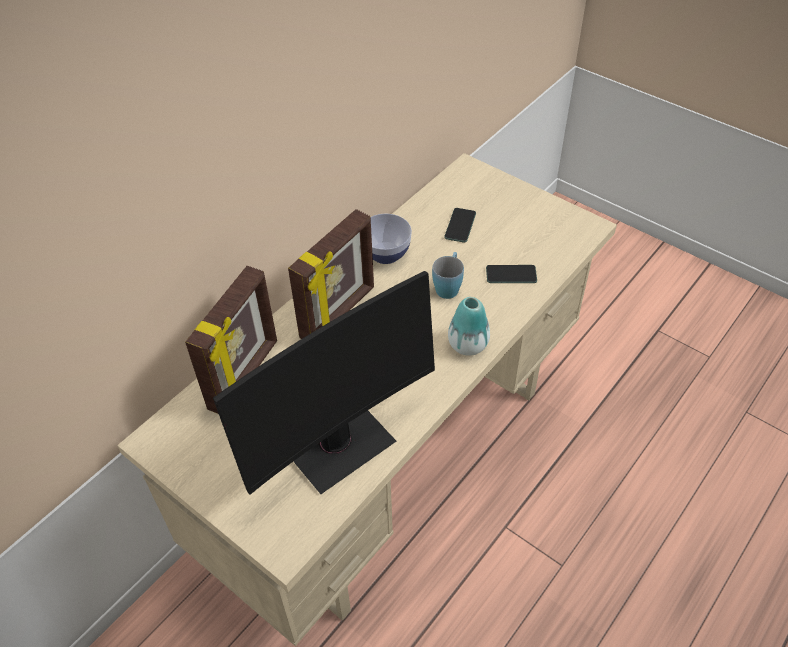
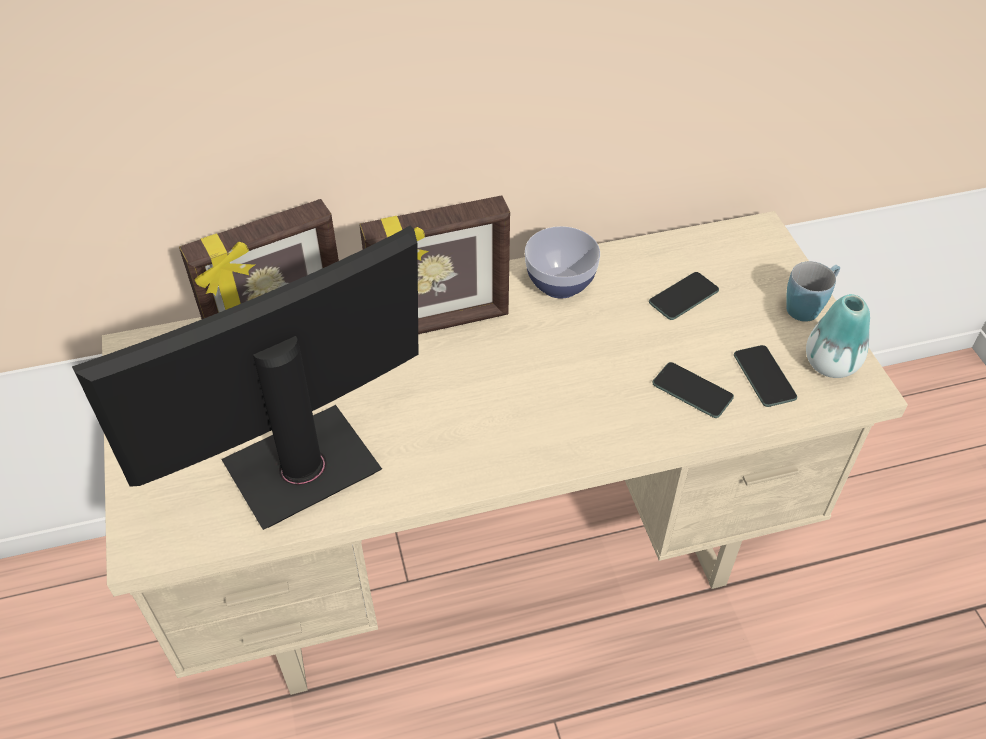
camera: 35 degrees right, 0 degrees up
monitor [213,271,435,495] -> monitor turned 150 degrees clockwise [72,225,418,530]
blue mug [432,252,464,299] -> blue mug moved to [786,261,840,322]
vase [448,297,490,356] -> vase moved to [806,294,870,378]
none -> phone [734,345,797,407]

